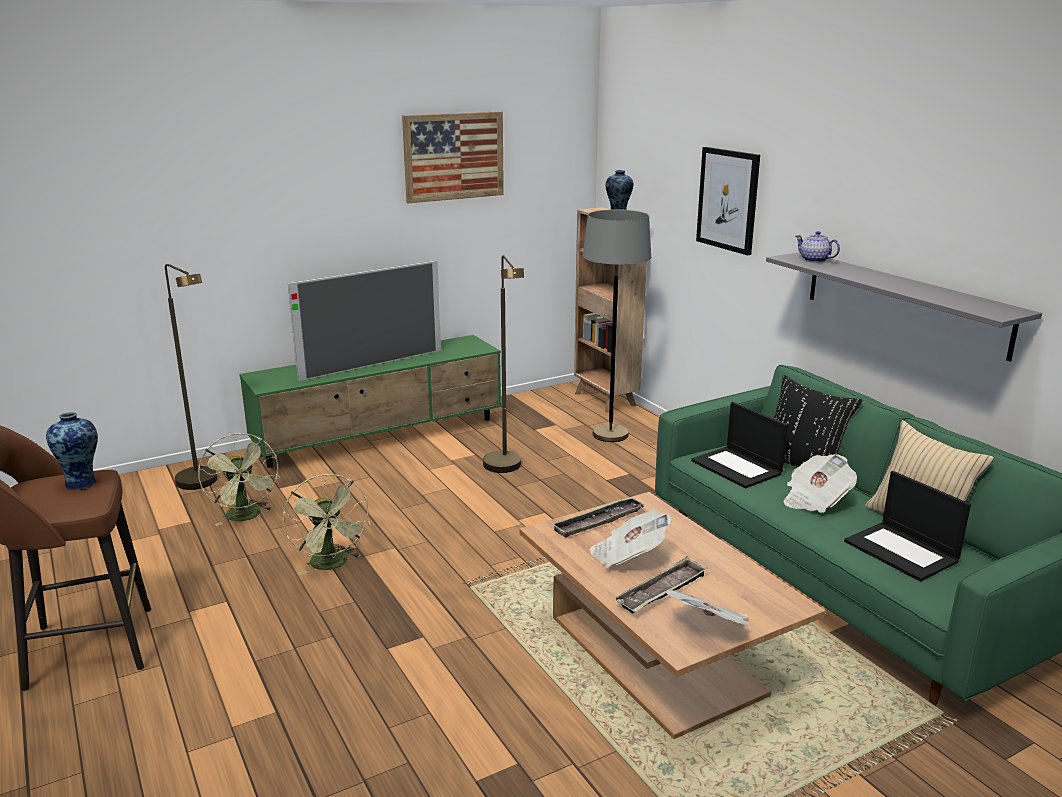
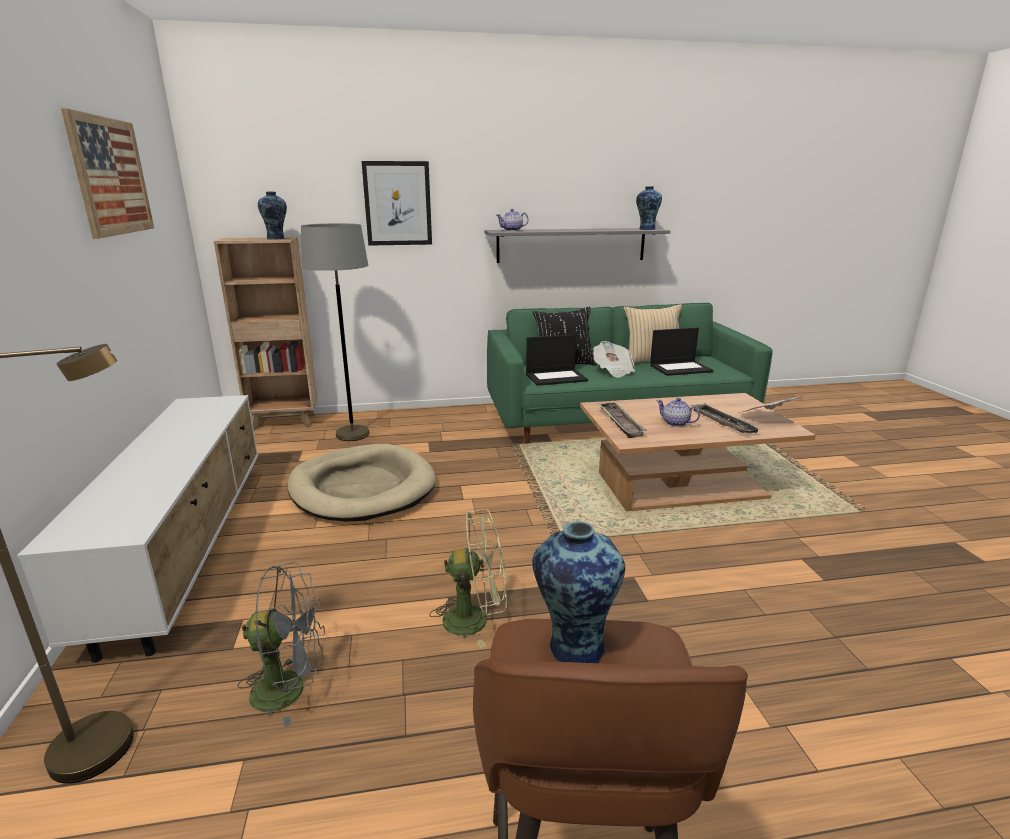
camera: 70 degrees left, 0 degrees up
green fan [198,433,280,526] -> grey fan [237,562,325,728]
green tv stand [239,335,501,468] -> white tv stand [17,395,258,663]
television [288,260,441,381] -> none
brown floor lamp [483,255,524,473] -> beige dog bed [287,444,436,522]
newspaper [589,510,672,568] -> teapot [656,398,700,427]
none -> vase [636,186,662,230]

